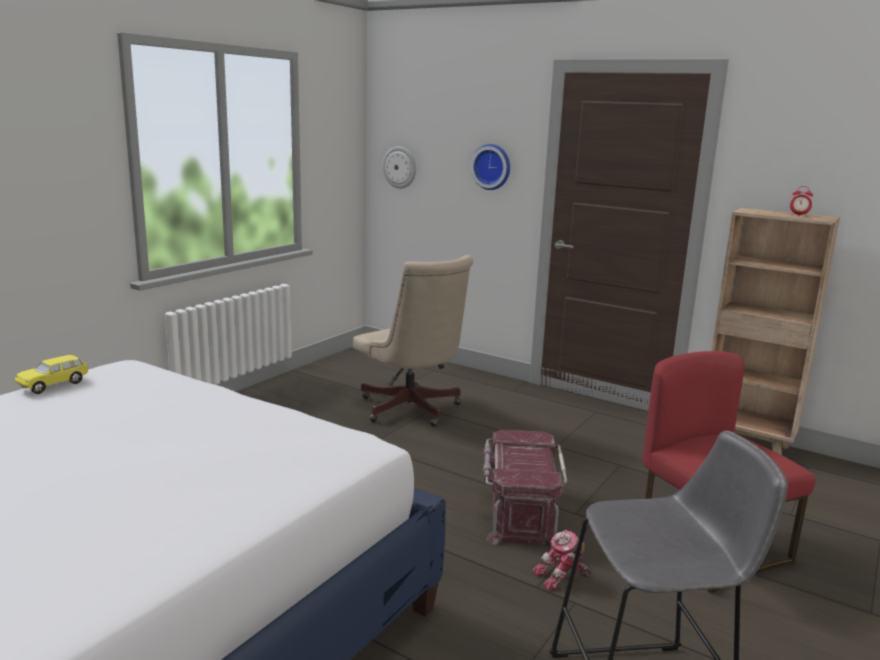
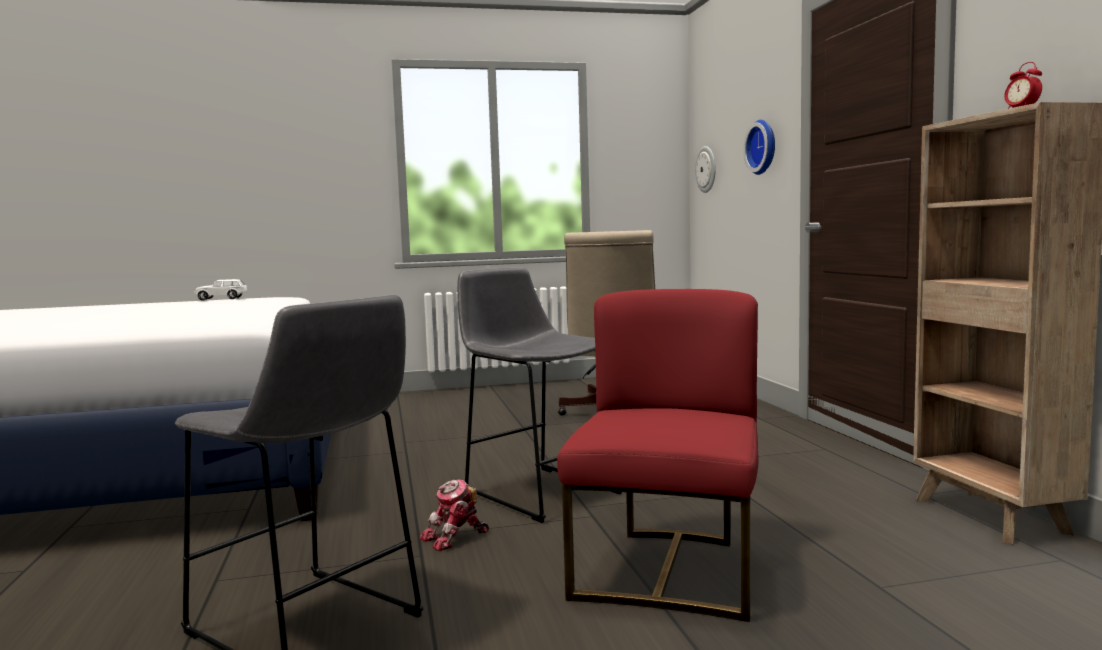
camera: 45 degrees right, 10 degrees down
yellow toy car [15,355,88,394] -> white toy car [195,279,247,301]
red storage box [483,430,567,548] -> grey stool [457,267,622,523]
toy robot [532,530,590,591] -> toy robot turned 60 degrees counterclockwise [419,480,489,552]

